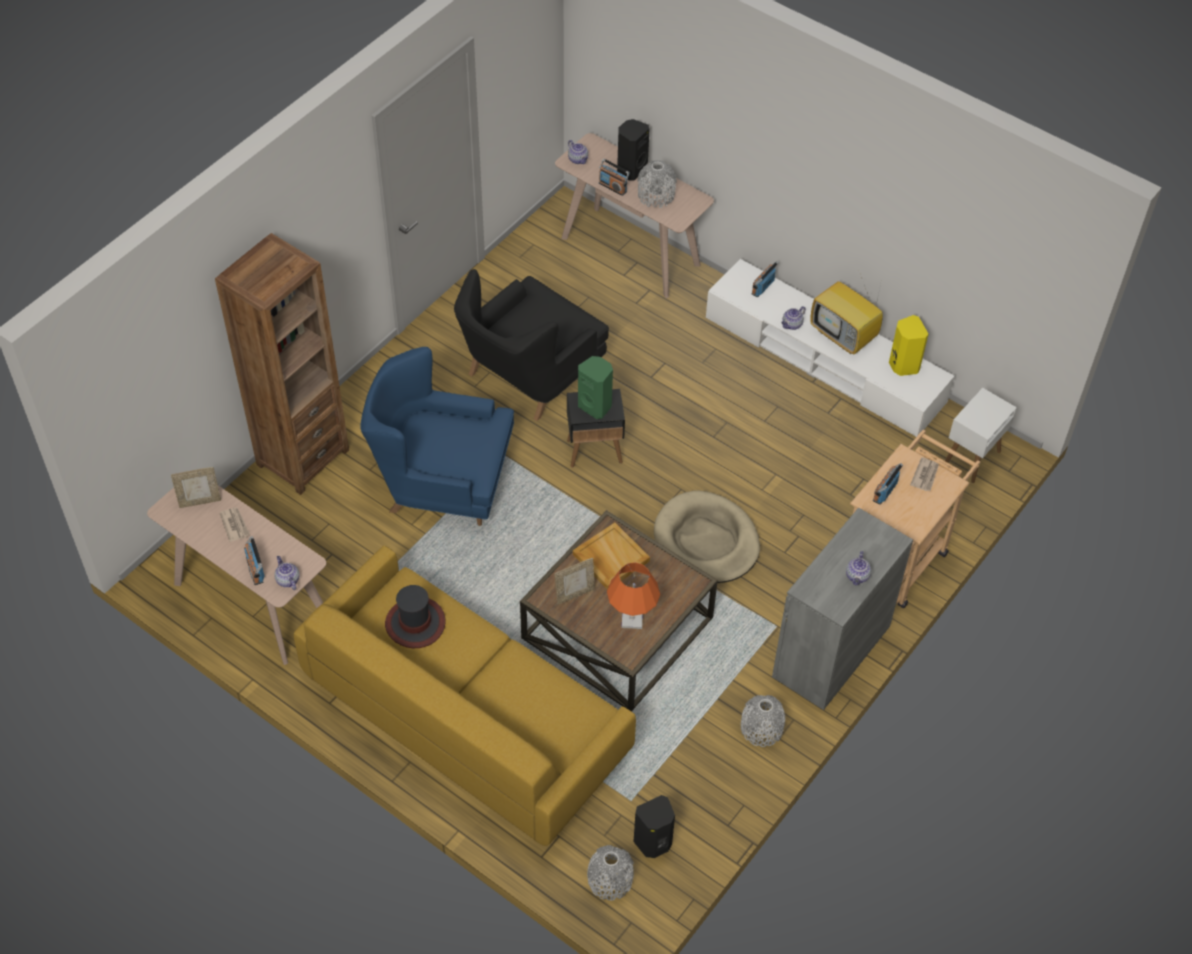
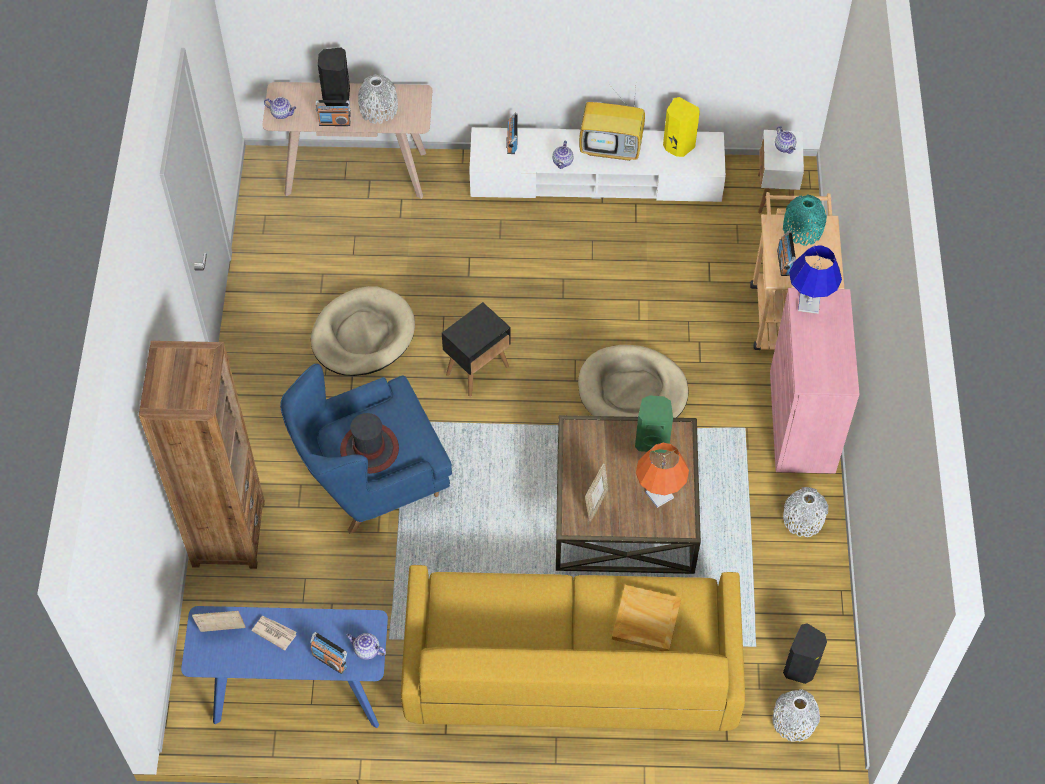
camera: 35 degrees left, 5 degrees up
beige console table [147,485,326,665] -> blue console table [181,606,388,728]
picture frame [171,467,221,508] -> picture frame turned 135 degrees counterclockwise [192,611,246,632]
hat [385,585,446,648] -> hat moved to [340,413,399,474]
black armchair [454,269,609,421] -> beige dog bed [311,286,415,376]
beige tray [573,523,650,589] -> beige tray moved to [612,585,681,651]
green speaker [578,356,613,419] -> green speaker moved to [635,395,673,453]
grey cabinet [772,507,913,710] -> pink cabinet [770,288,860,473]
teapot [846,551,871,585] -> teapot moved to [775,126,796,154]
newspaper [910,457,939,491] -> turquoise vase [783,194,827,246]
none -> blue table lamp [789,245,842,314]

